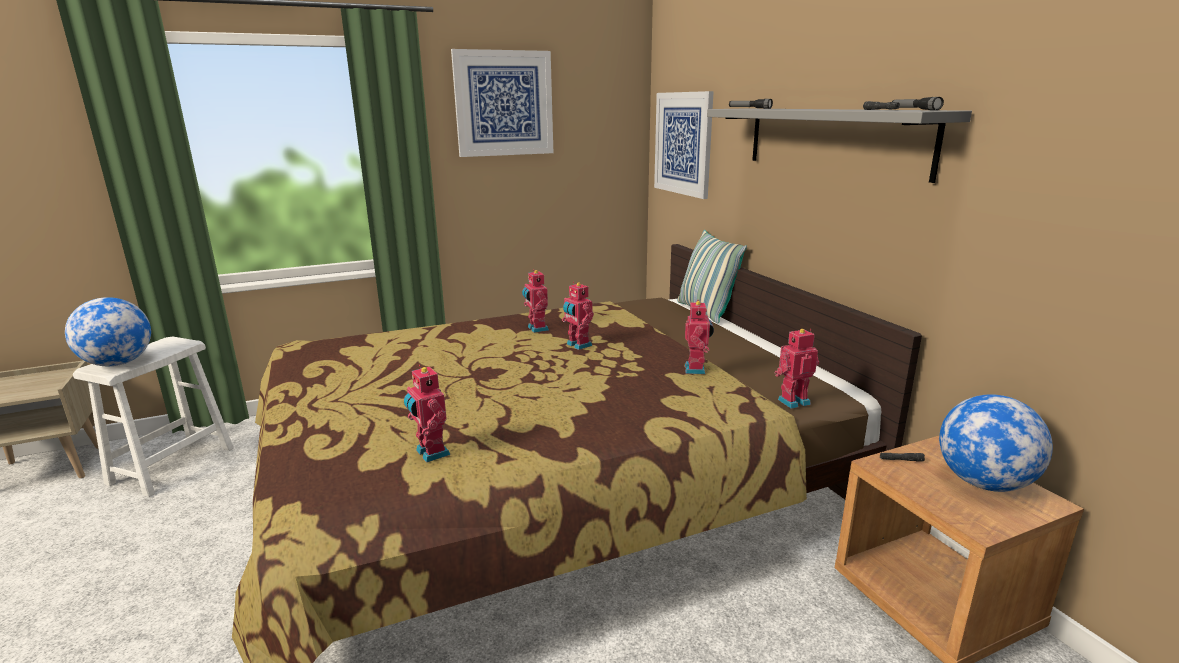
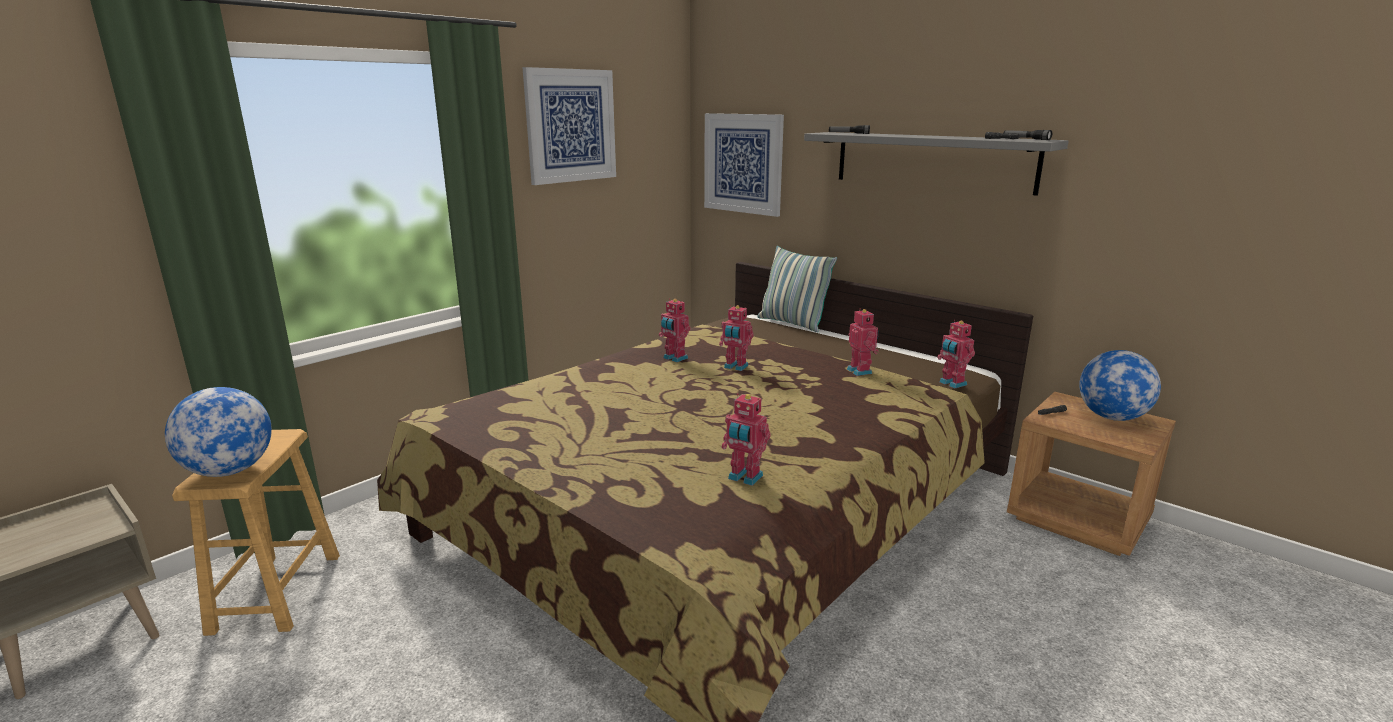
camera: 25 degrees left, 0 degrees up
white stool [73,337,234,497] -> brown stool [172,429,340,636]
toy robot [775,329,819,409] -> toy robot turned 75 degrees counterclockwise [937,319,975,388]

